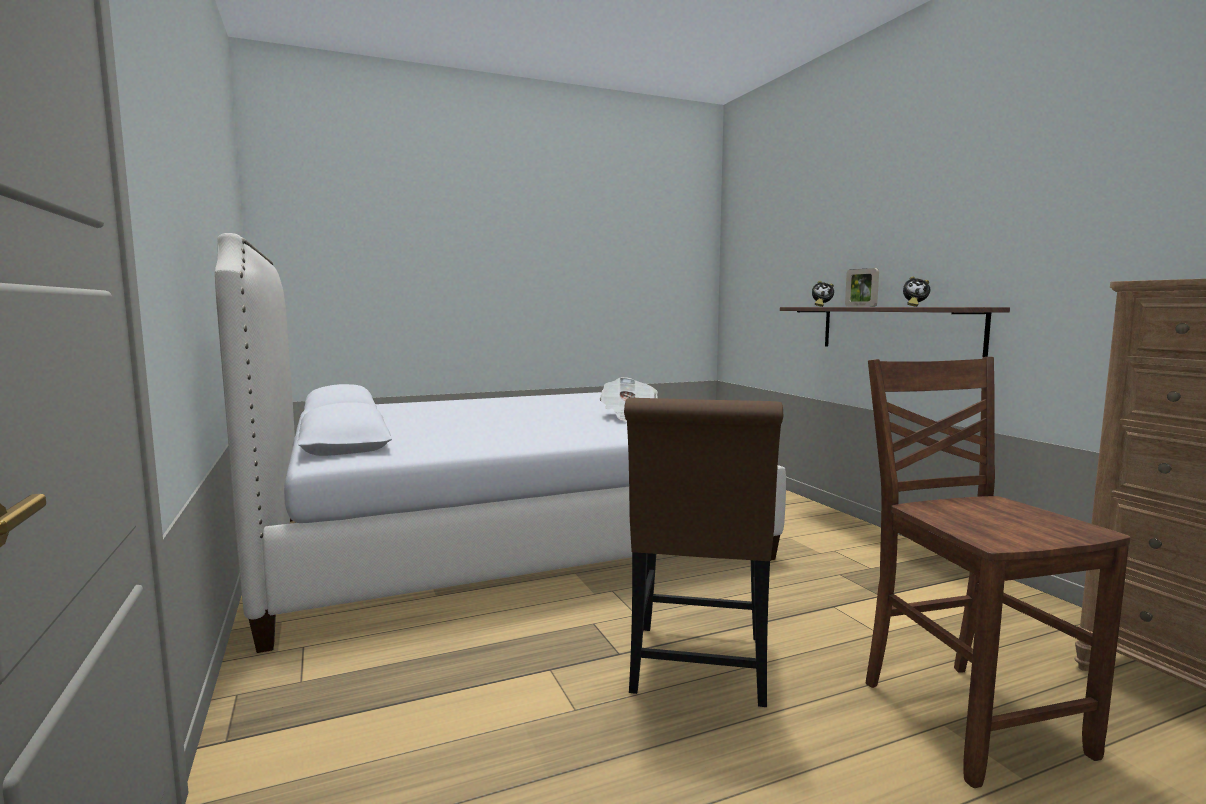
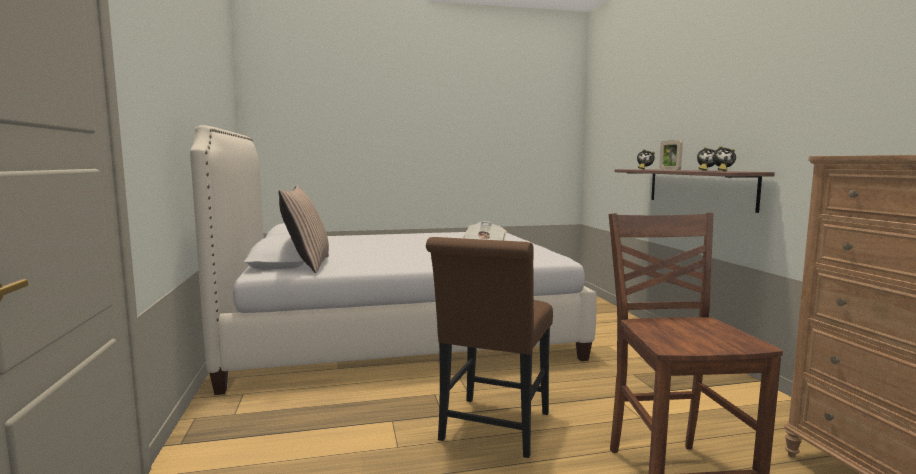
camera: 10 degrees right, 0 degrees up
none -> pillow [278,186,329,273]
none -> alarm clock [713,146,736,172]

